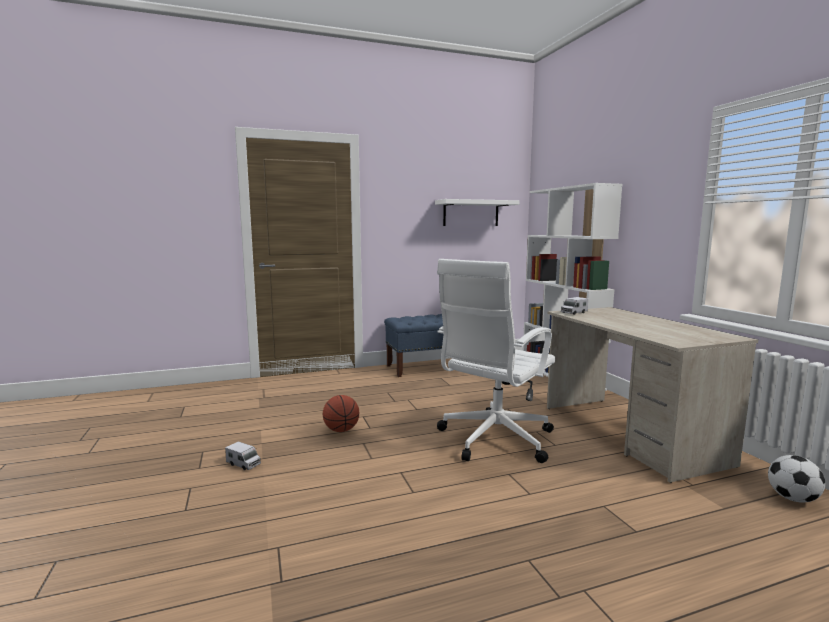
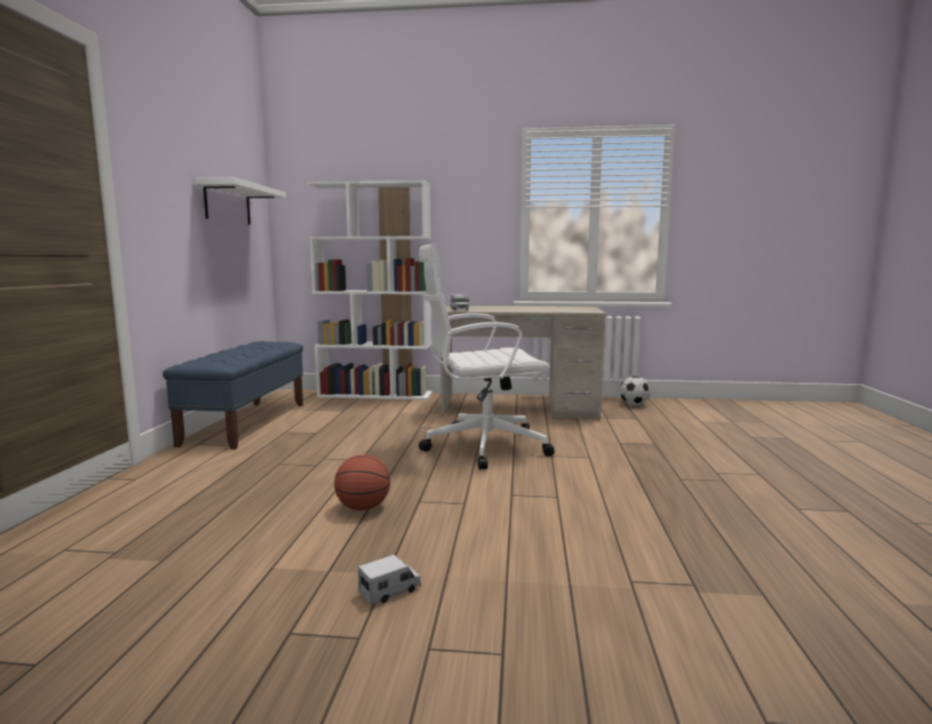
camera: 65 degrees left, 0 degrees up
white office chair [437,259,555,463] -> white office chair turned 105 degrees clockwise [419,244,555,470]

